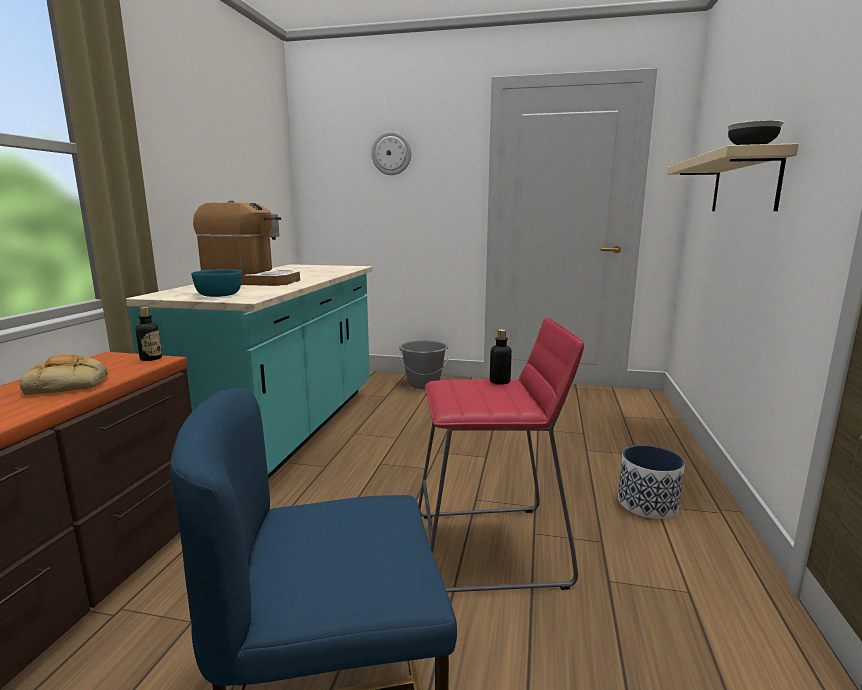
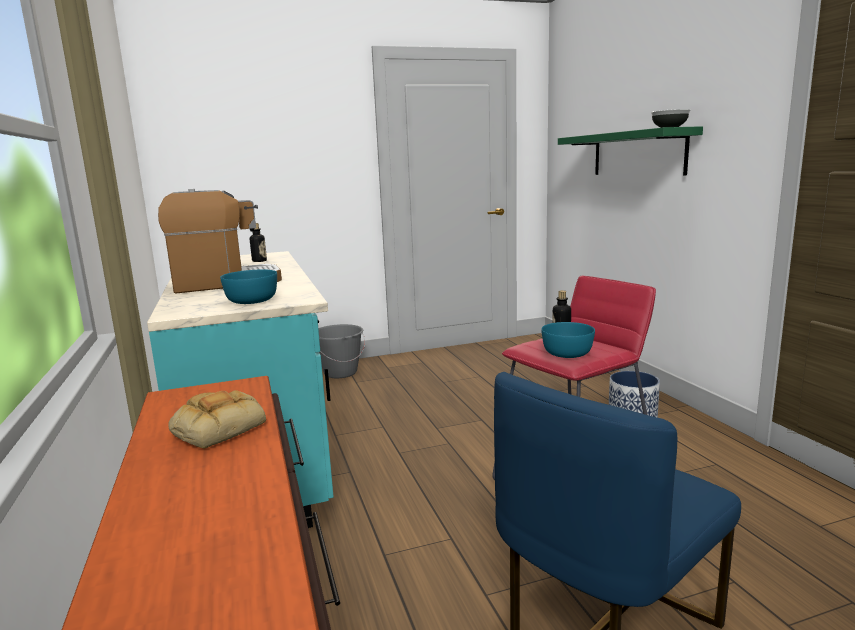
camera: 30 degrees left, 0 degrees up
bottle [136,307,162,361] -> bottle moved to [250,223,267,262]
wall clock [371,131,411,175] -> none
beige shelf [667,143,799,211] -> green shelf [558,126,703,175]
none -> turquoise bowl [541,322,595,358]

